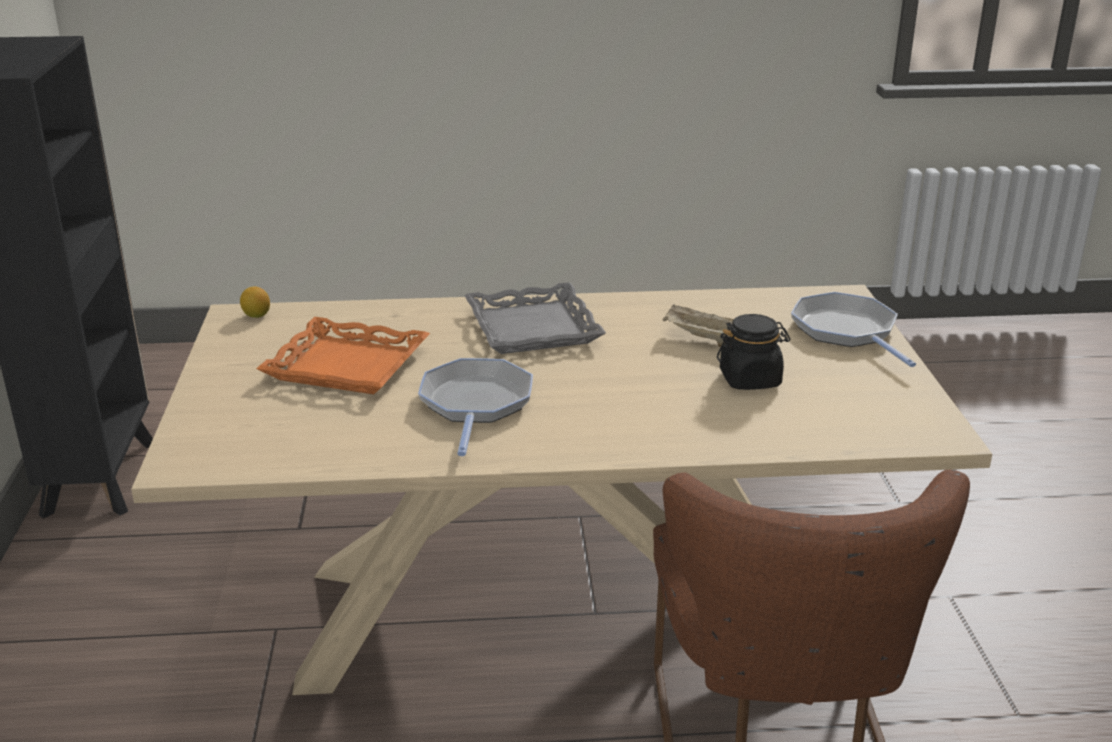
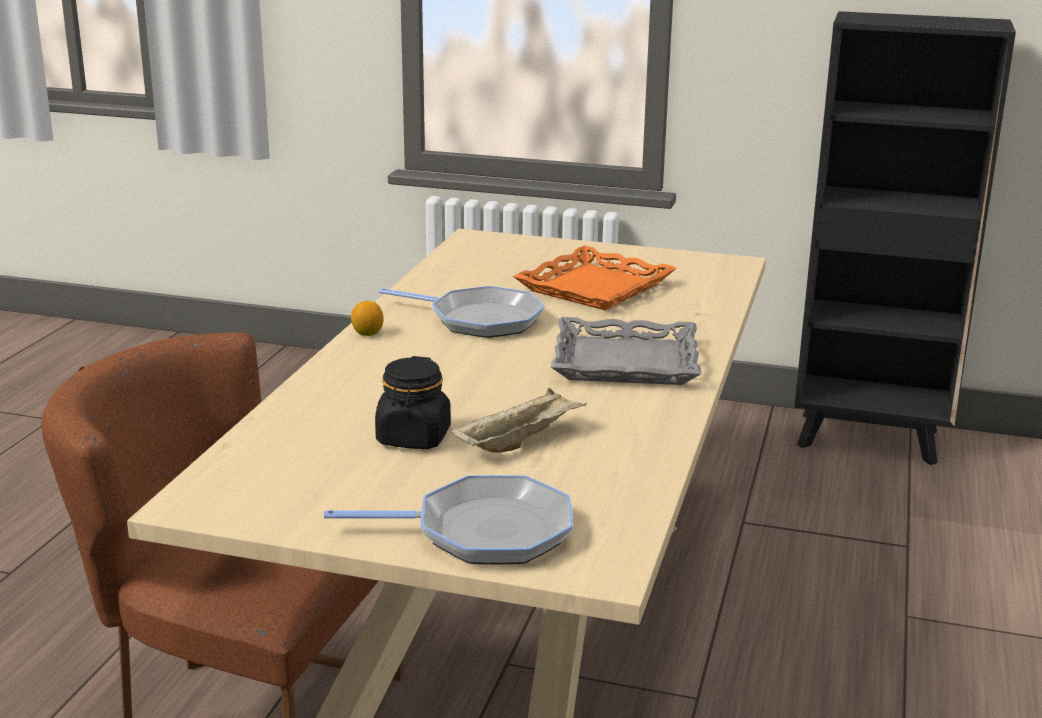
camera: 110 degrees right, 5 degrees down
lemon [240,287,270,318] -> lemon moved to [351,301,383,336]

